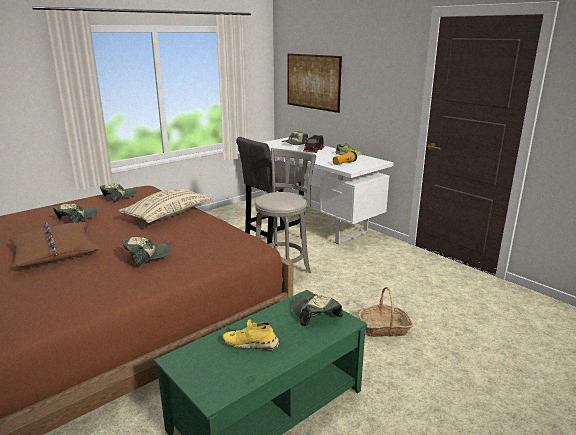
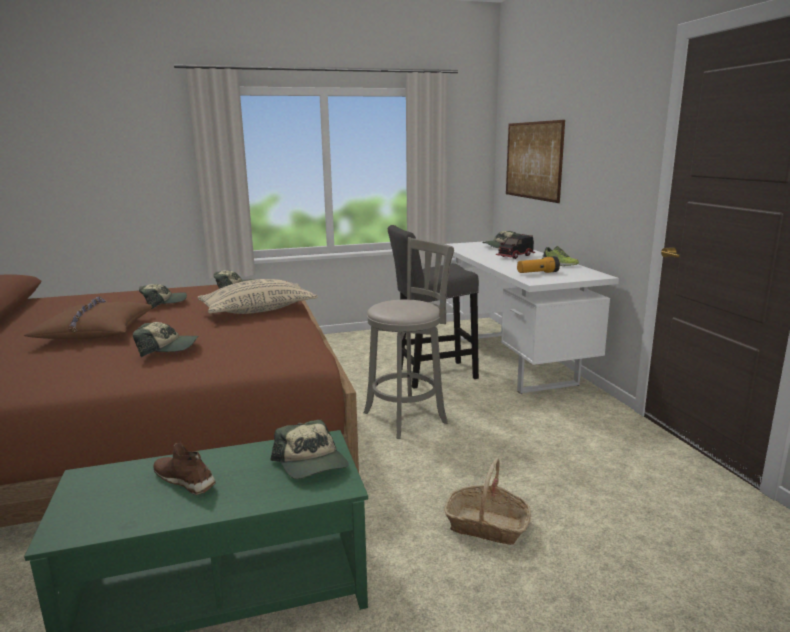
camera: 25 degrees right, 5 degrees down
yellow shoe [223,319,279,350] -> brown shoe [153,443,216,495]
cap [292,294,343,326] -> cap turned 150 degrees clockwise [270,420,349,479]

